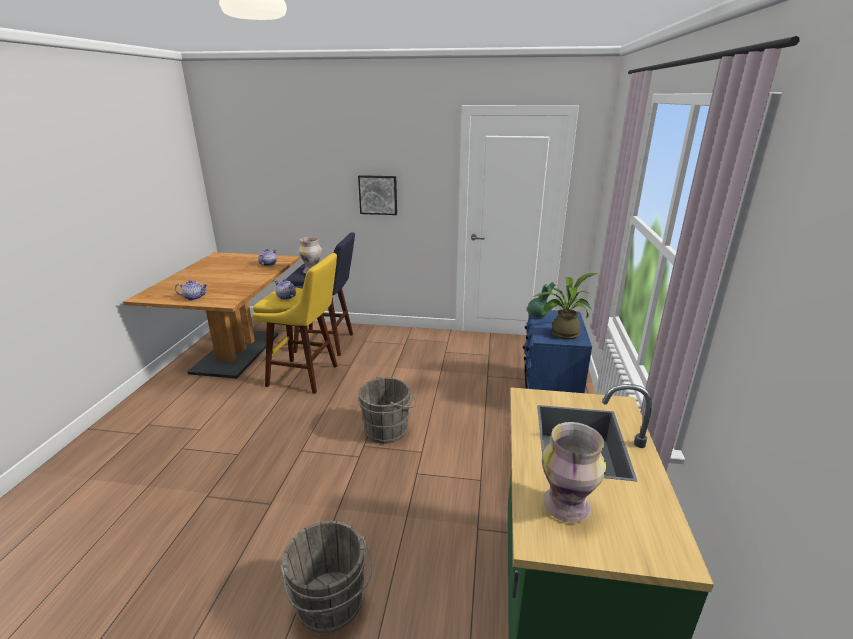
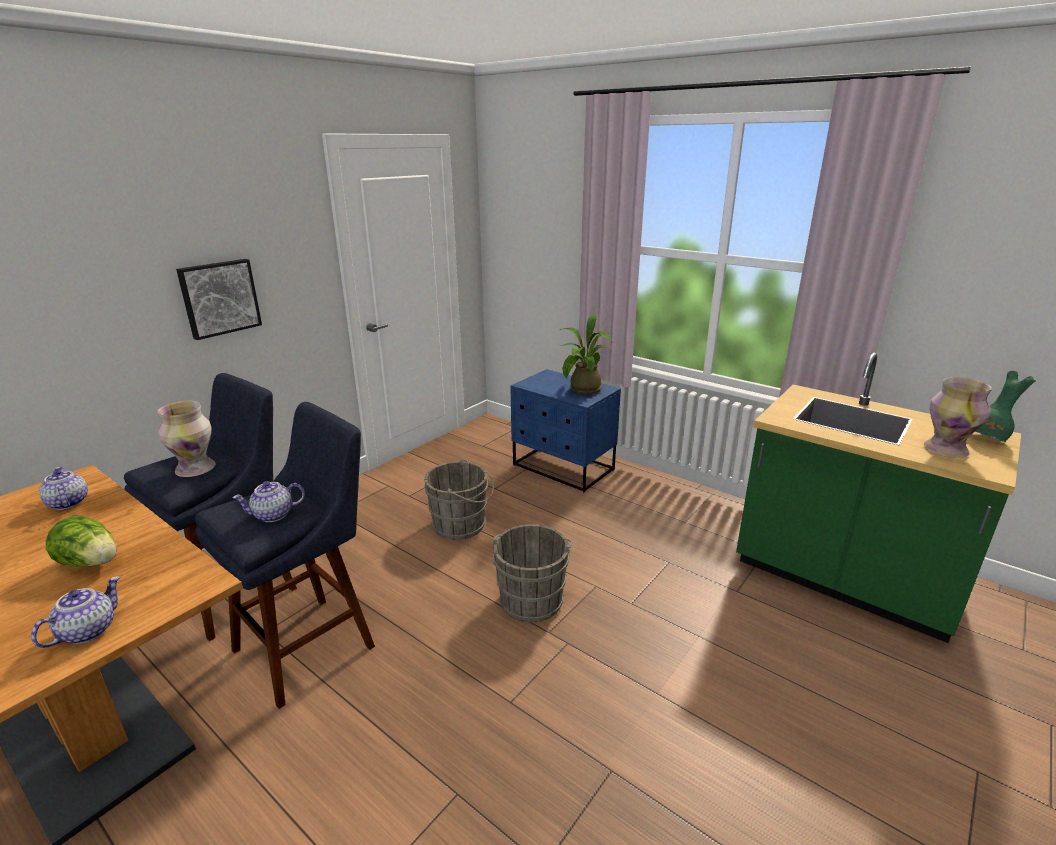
camera: 60 degrees left, 0 degrees up
yellow stool [253,253,338,394] -> blue stool [195,402,375,709]
grey bucket [280,521,372,633] -> grey bucket moved to [424,459,494,540]
green vase [527,282,555,318] -> green vase moved to [976,371,1036,442]
none -> lettuce [45,515,117,567]

